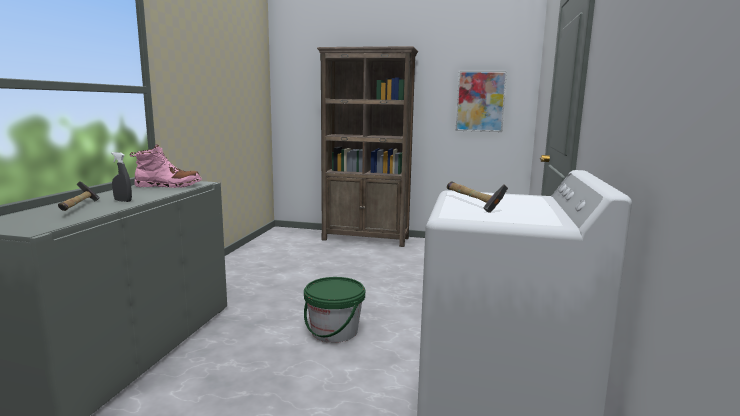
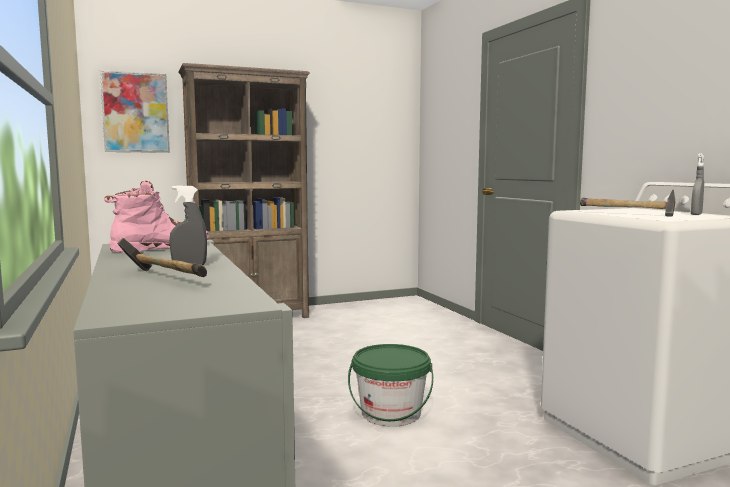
camera: 35 degrees left, 5 degrees down
picture [456,71,507,132] -> picture moved to [100,70,170,153]
none -> grey spray bottle [691,153,704,215]

